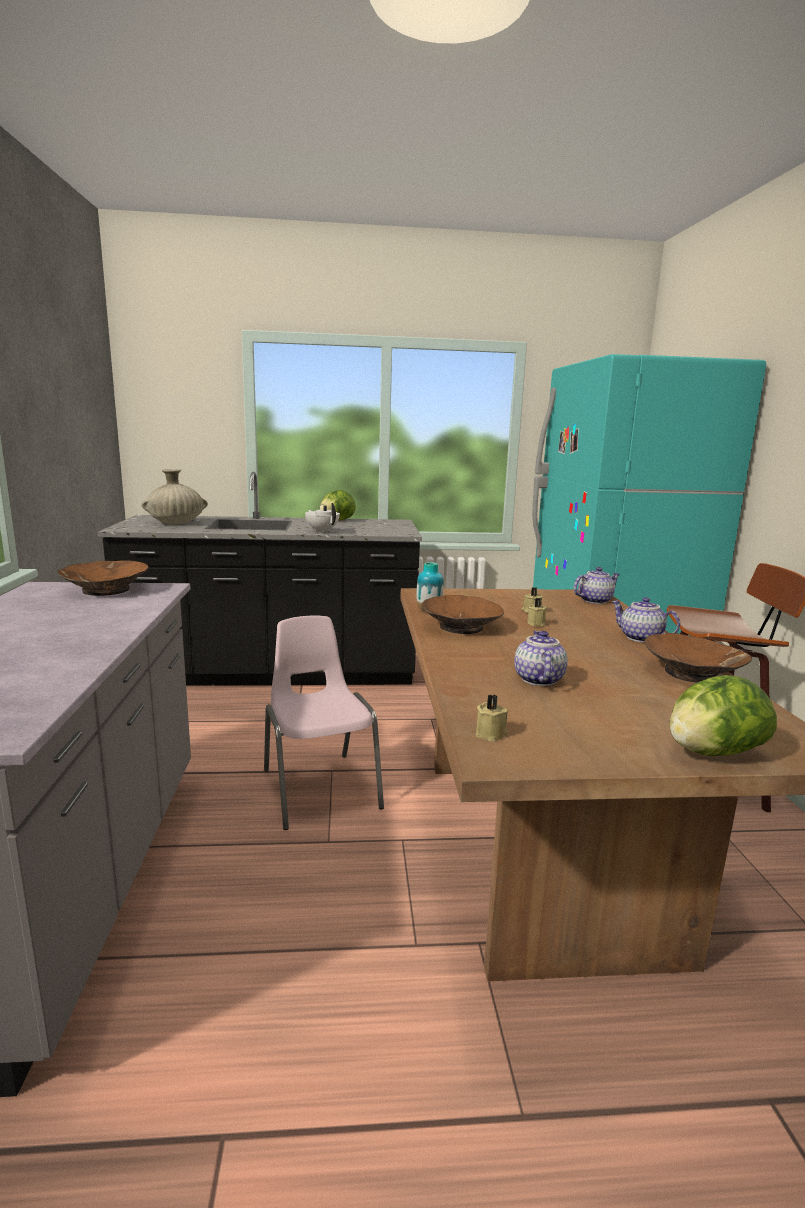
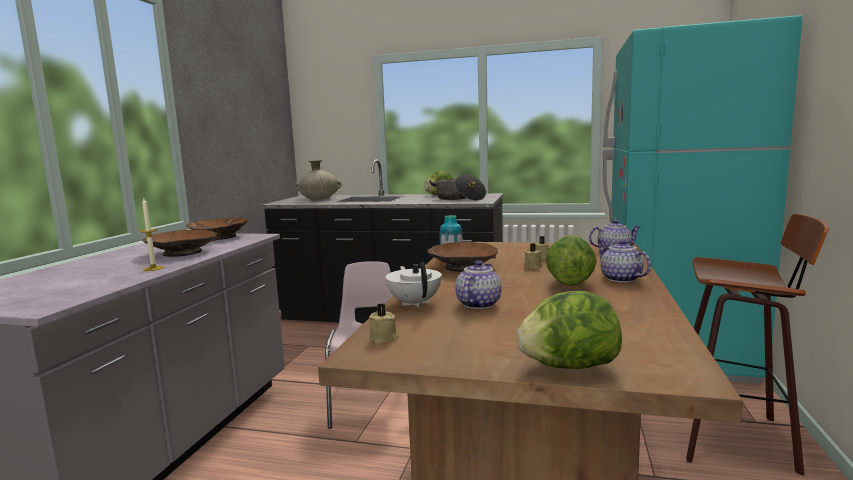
camera: 20 degrees right, 5 degrees down
white teapot [305,503,340,533] -> white teapot moved to [385,262,442,308]
brown bowl [644,633,752,683] -> brown bowl moved to [142,229,217,257]
none -> candle [139,198,164,271]
none -> cooking pot [429,174,486,201]
none -> lettuce [545,235,597,286]

